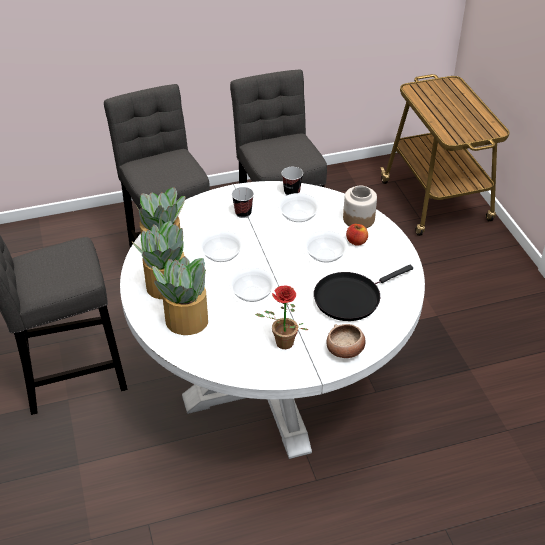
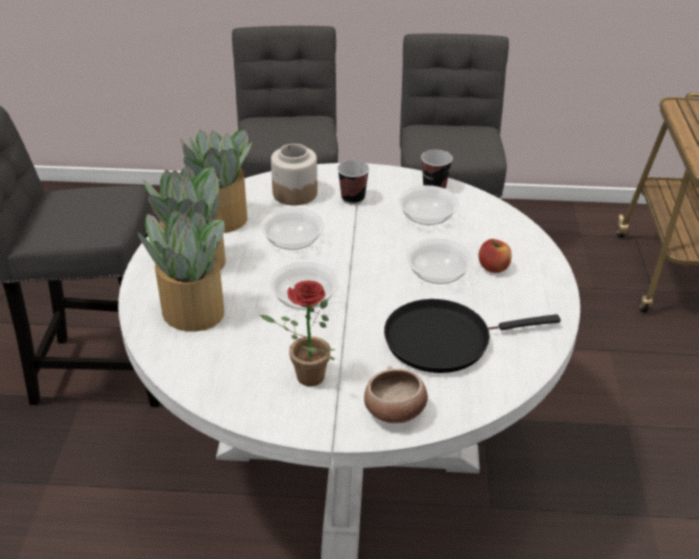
camera: 20 degrees right, 5 degrees down
jar [343,186,377,228] -> jar moved to [271,144,318,206]

